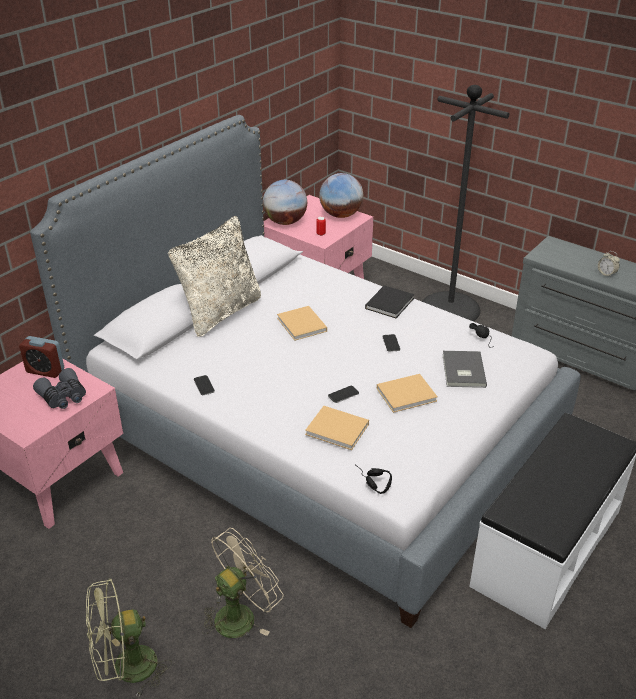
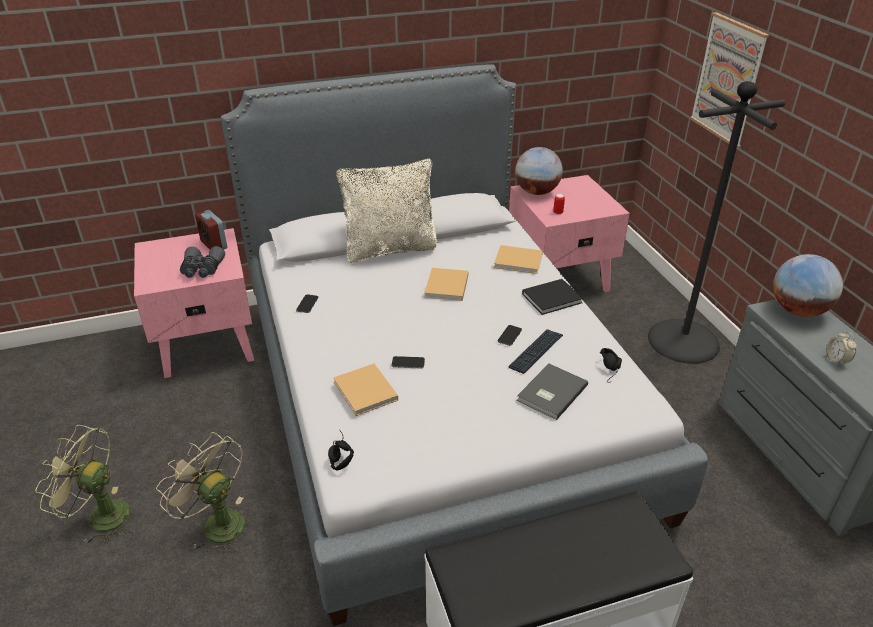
camera: 35 degrees right, 0 degrees up
beige fan [201,528,283,638] -> beige fan turned 135 degrees counterclockwise [156,432,245,555]
globe [319,173,363,218] -> globe moved to [773,254,843,317]
beige book [377,374,438,413] -> beige book moved to [494,245,543,274]
none -> keyboard [508,329,563,374]
none -> picture [690,12,769,148]

